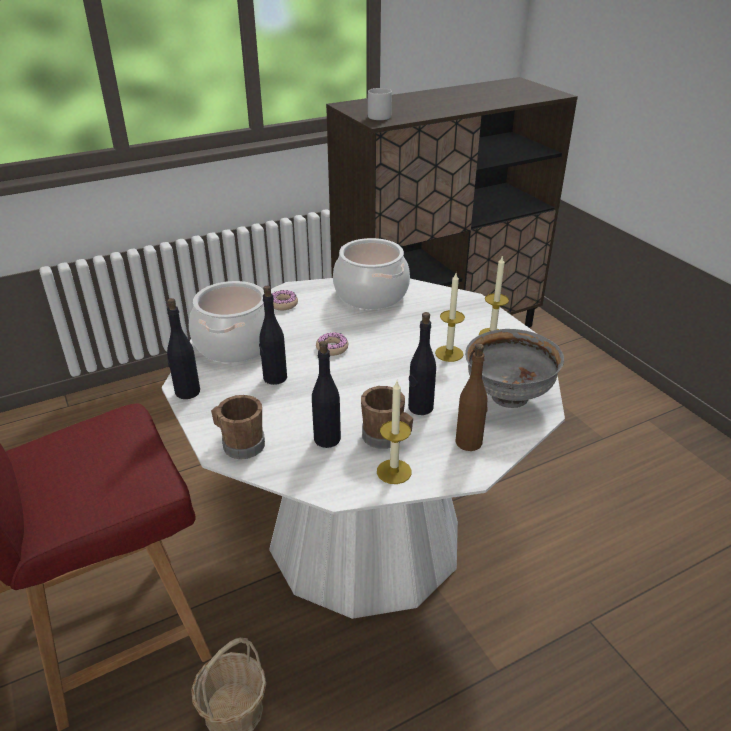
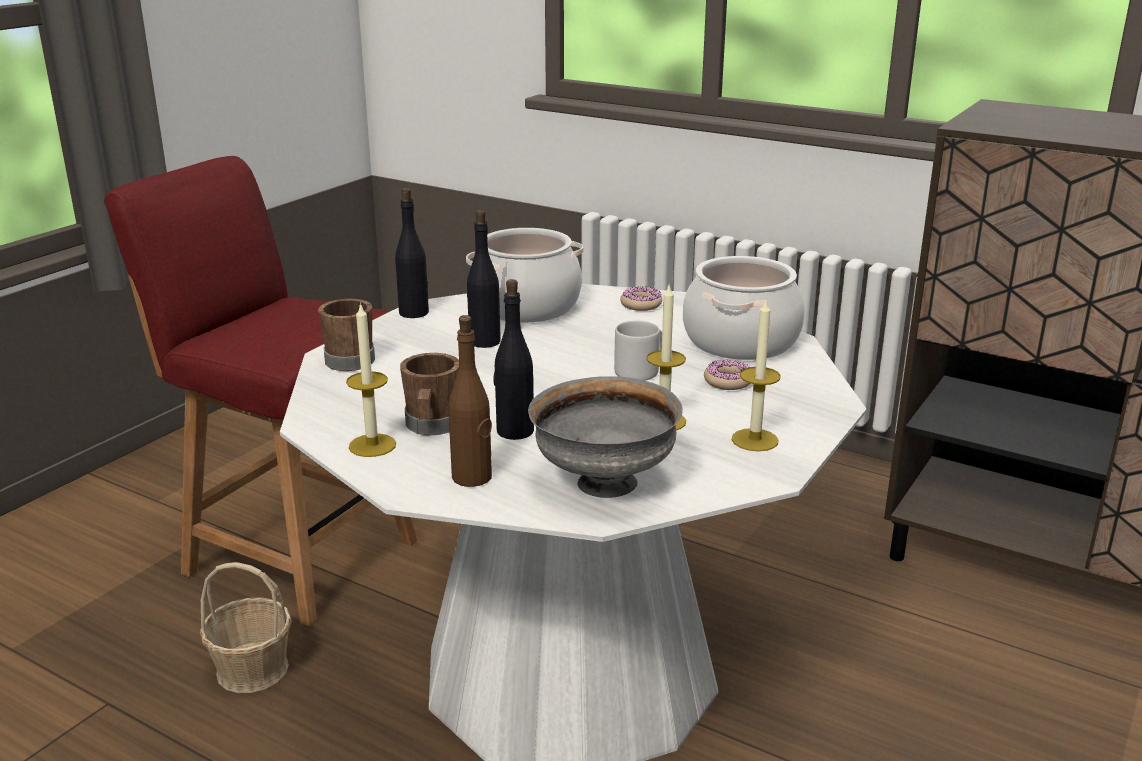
camera: 60 degrees right, 10 degrees down
black bottle [312,341,341,448] -> none
donut [316,332,348,356] -> donut moved to [704,360,751,390]
grey mug [368,88,392,120] -> grey mug moved to [614,321,662,381]

